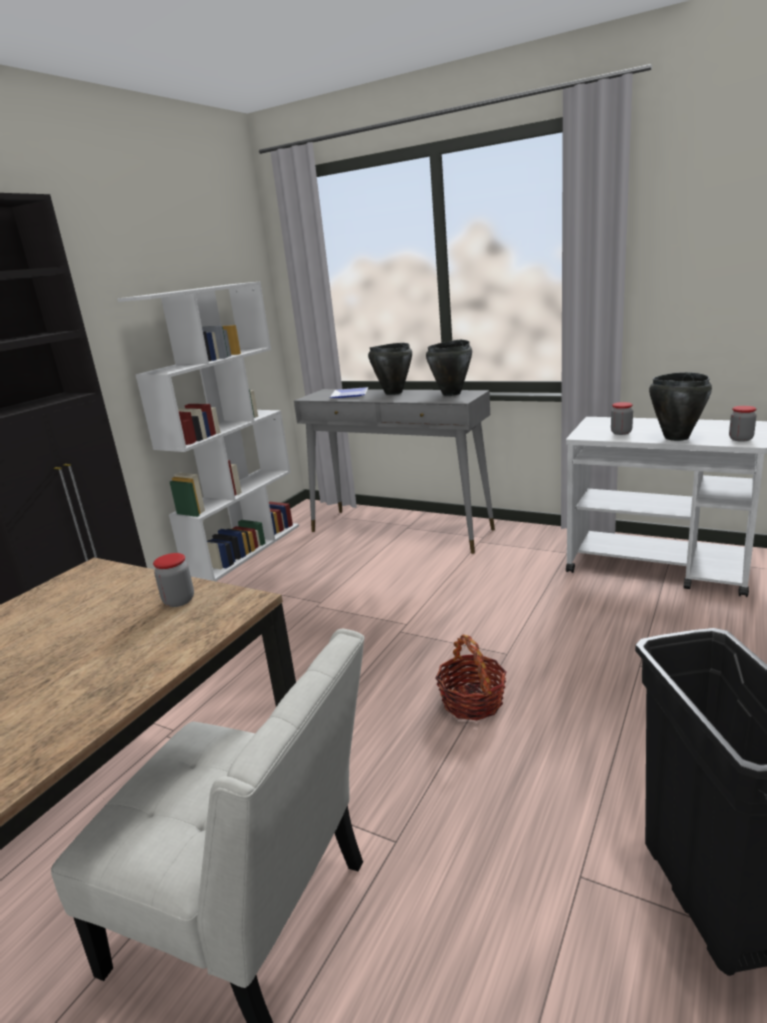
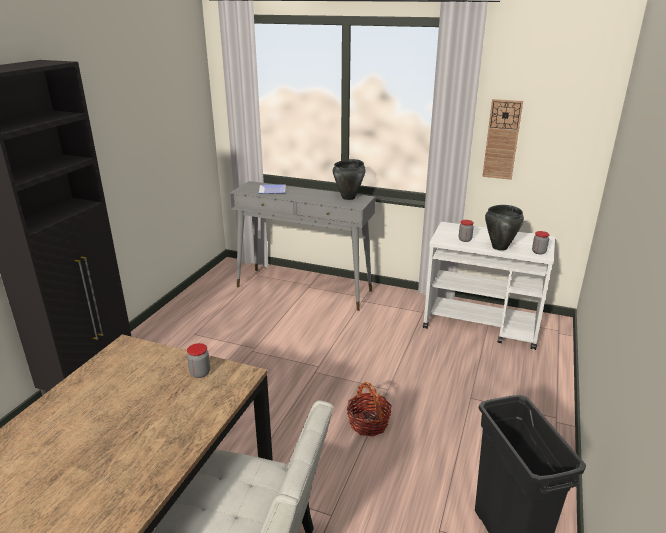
camera: 10 degrees left, 5 degrees up
white bookcase [117,282,299,581] -> none
black cooking pot [368,343,412,395] -> none
none -> wall clock [482,99,523,180]

